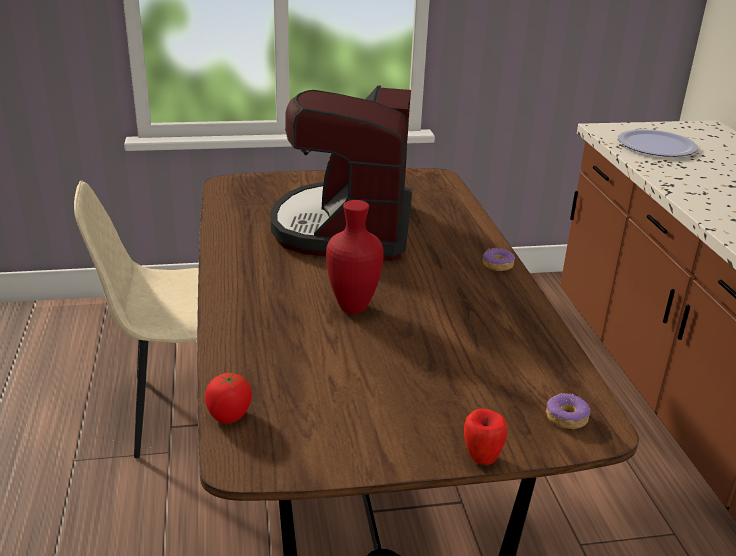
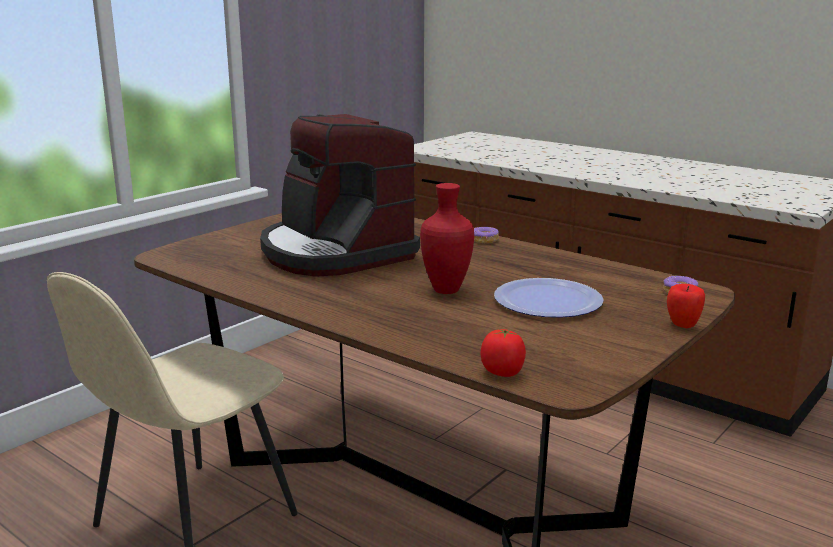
camera: 40 degrees left, 10 degrees down
plate [618,129,698,157] -> plate moved to [494,278,604,318]

